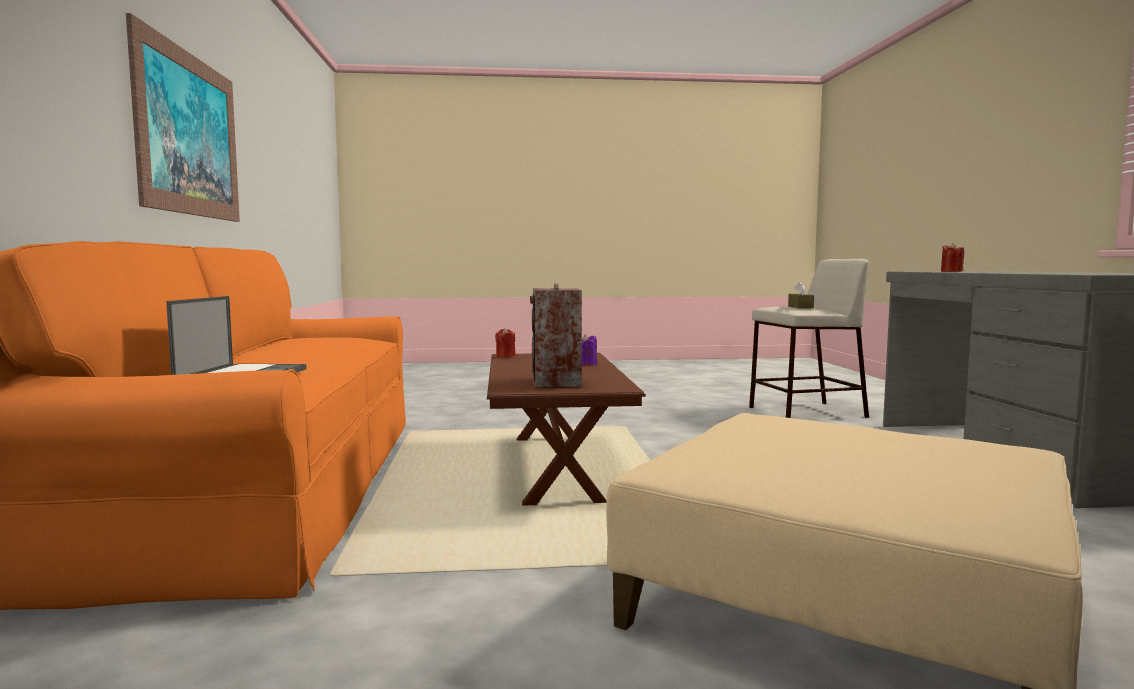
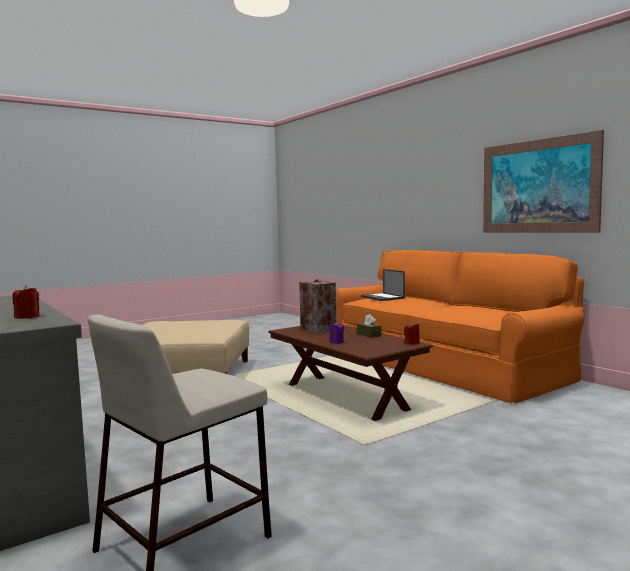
camera: 150 degrees right, 0 degrees up
brown tissue box [788,282,814,308] -> brown tissue box moved to [357,314,381,338]

